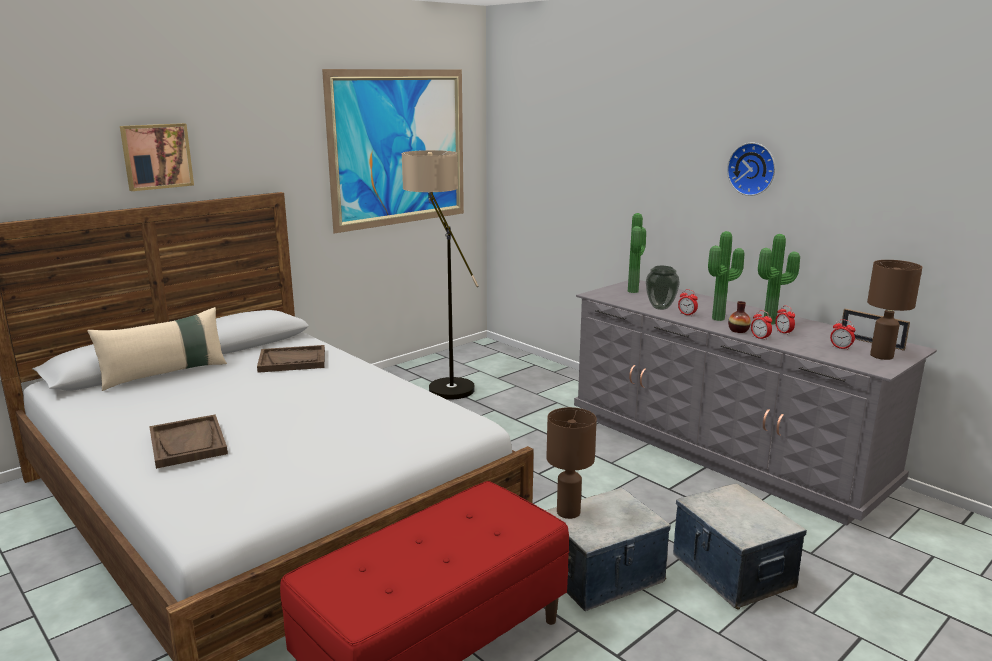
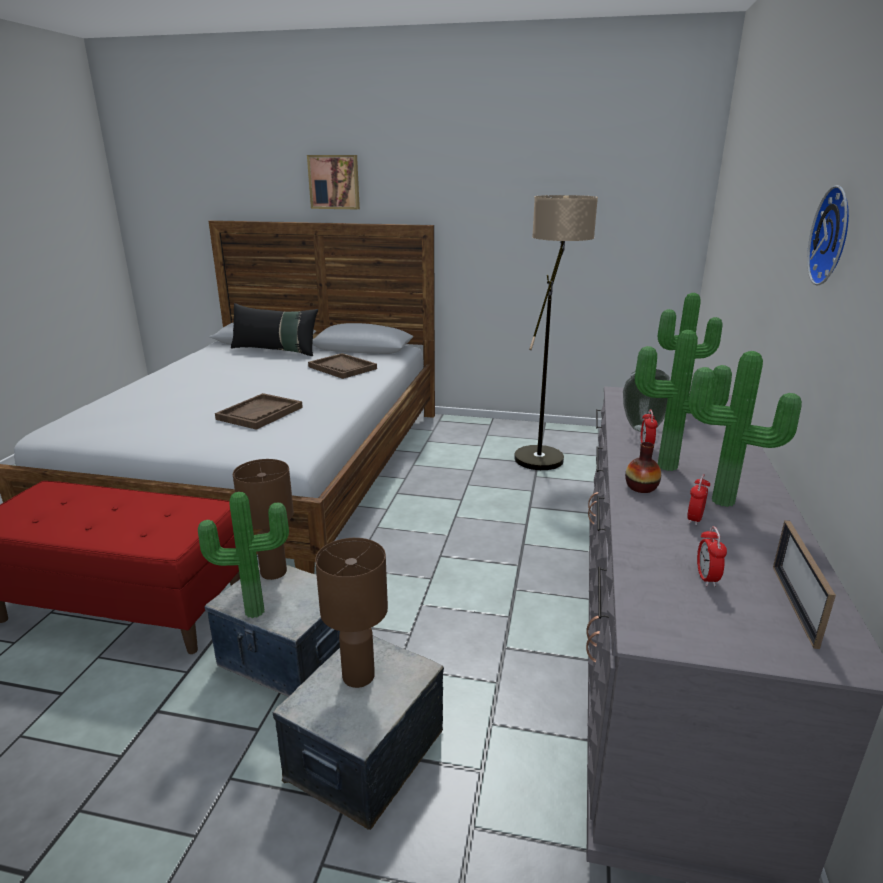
camera: 55 degrees right, 5 degrees up
beige pillow [87,307,227,391] -> black pillow [231,303,318,356]
brown tray [149,414,228,469] -> brown tray moved to [215,393,303,430]
picture [322,69,464,234] -> none
alarm clock [751,310,772,340] -> none
brown table lamp [867,260,922,360] -> brown table lamp moved to [315,538,388,688]
none -> potted plant [198,492,289,618]

